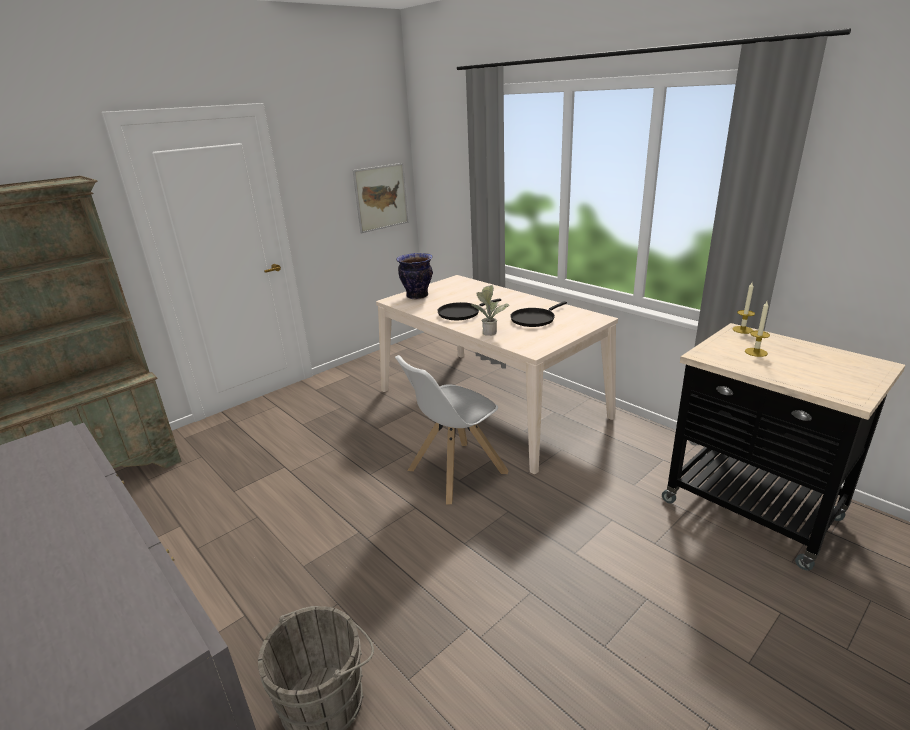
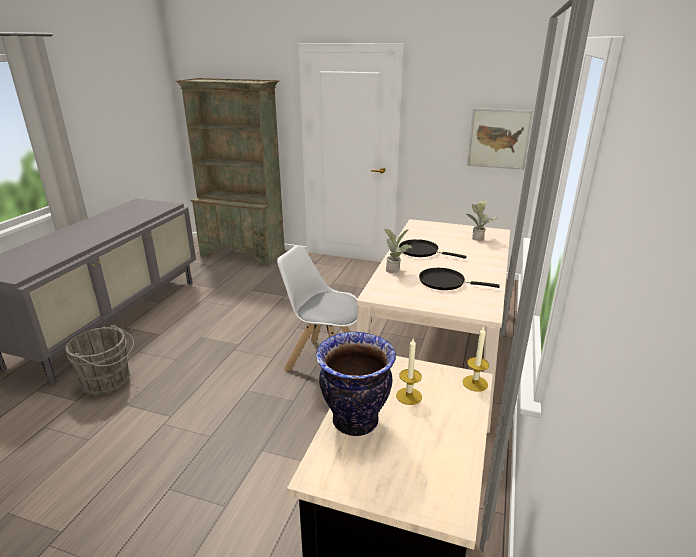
camera: 60 degrees right, 0 degrees up
vase [396,253,433,299] -> vase moved to [316,332,396,436]
none -> potted plant [466,200,497,241]

